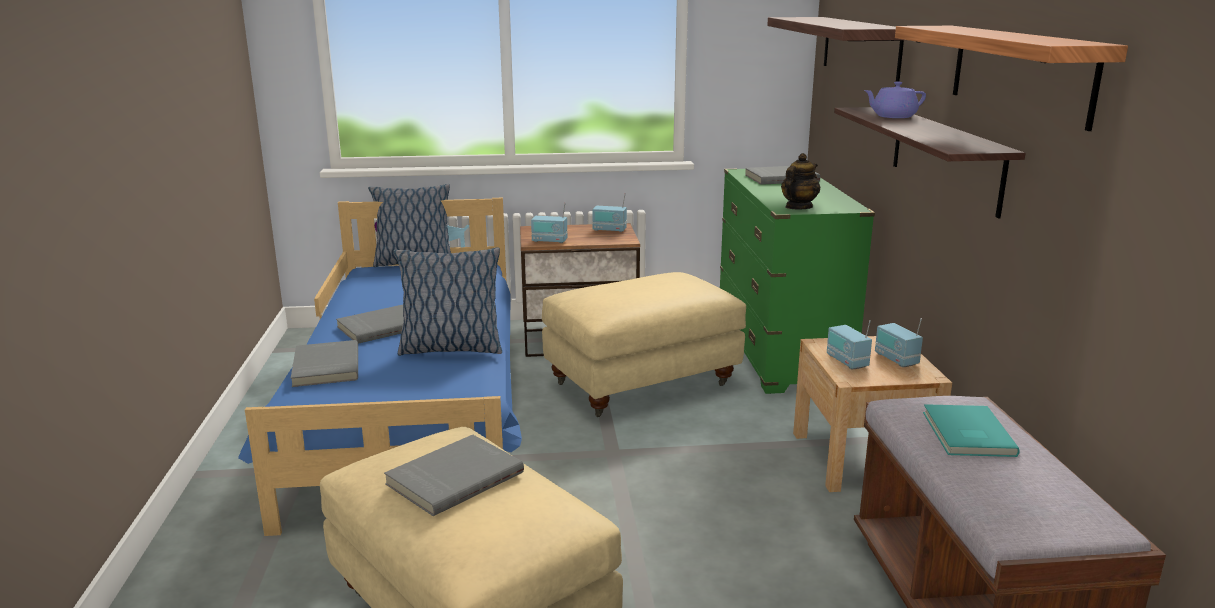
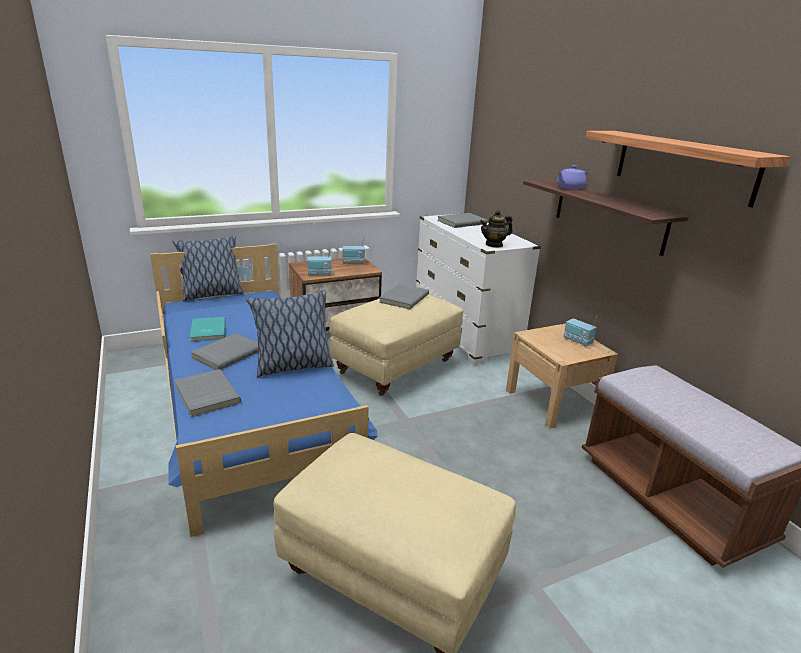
camera: 20 degrees left, 5 degrees up
grey book [384,435,524,516] -> grey book moved to [379,284,429,309]
green dresser [720,169,875,394] -> white dresser [416,213,541,364]
shelf [767,17,904,86] -> none
teapot [781,153,820,210] -> teapot turned 135 degrees counterclockwise [480,210,513,248]
radio [827,320,872,369] -> none
turquoise book [923,404,1020,457] -> turquoise book moved to [190,317,226,342]

